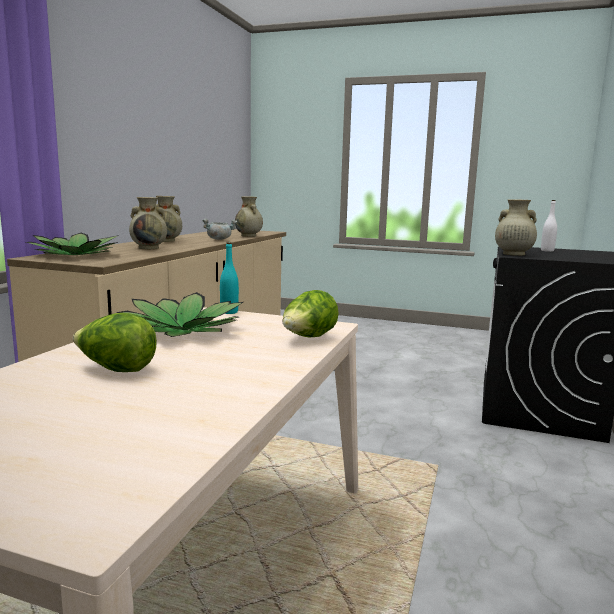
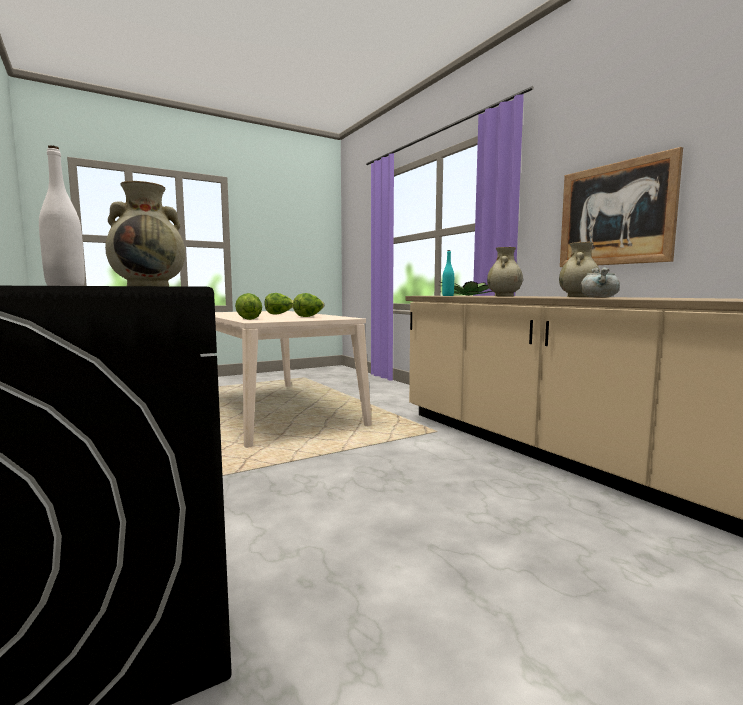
camera: 130 degrees right, 5 degrees down
potted plant [116,292,243,337] -> lettuce [293,293,325,317]
turquoise bottle [220,242,239,314] -> turquoise bottle moved to [442,250,454,296]
beige vase [235,196,263,237] -> none
none -> picture [560,147,683,267]

